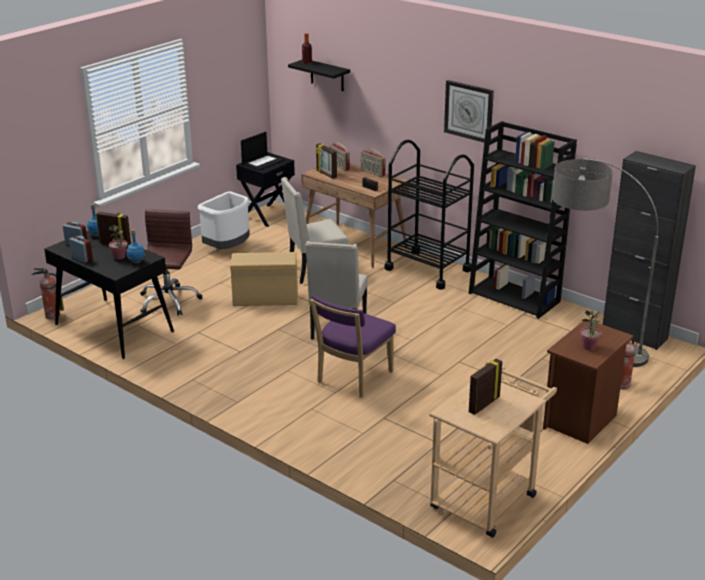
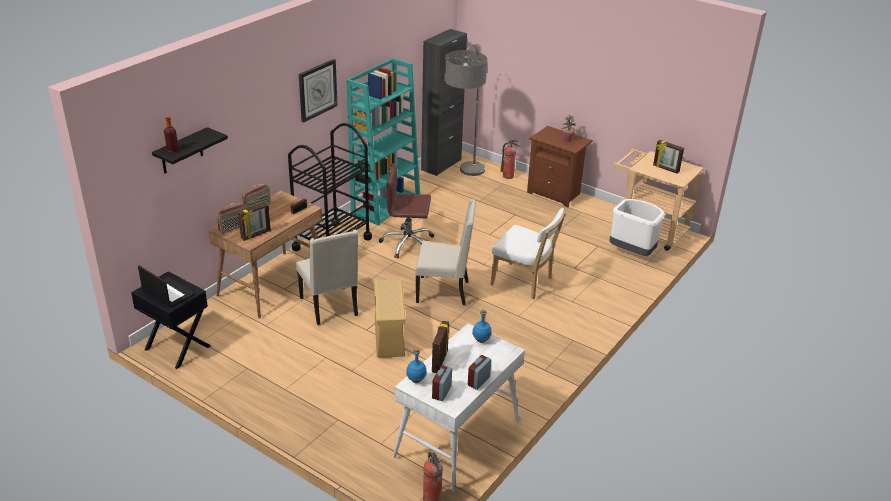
camera: 95 degrees left, 5 degrees up
black desk [44,231,174,359] -> white desk [393,323,525,492]
potted plant [109,225,128,260] -> none
brown office chair [140,209,203,316] -> brown office chair moved to [379,163,434,259]
white trash can [198,191,250,249] -> white trash can moved to [610,199,665,256]
purple chair [310,295,396,398] -> white chair [490,208,566,299]
black bookcase [468,121,577,319] -> turquoise bookcase [347,58,420,226]

